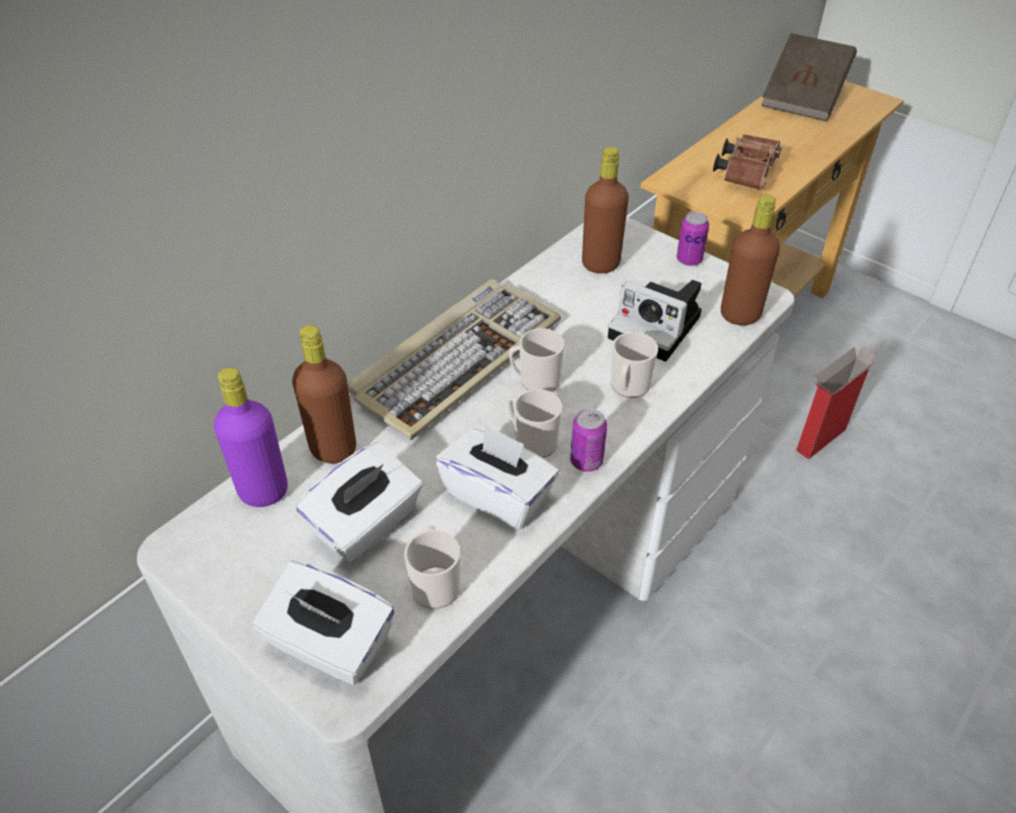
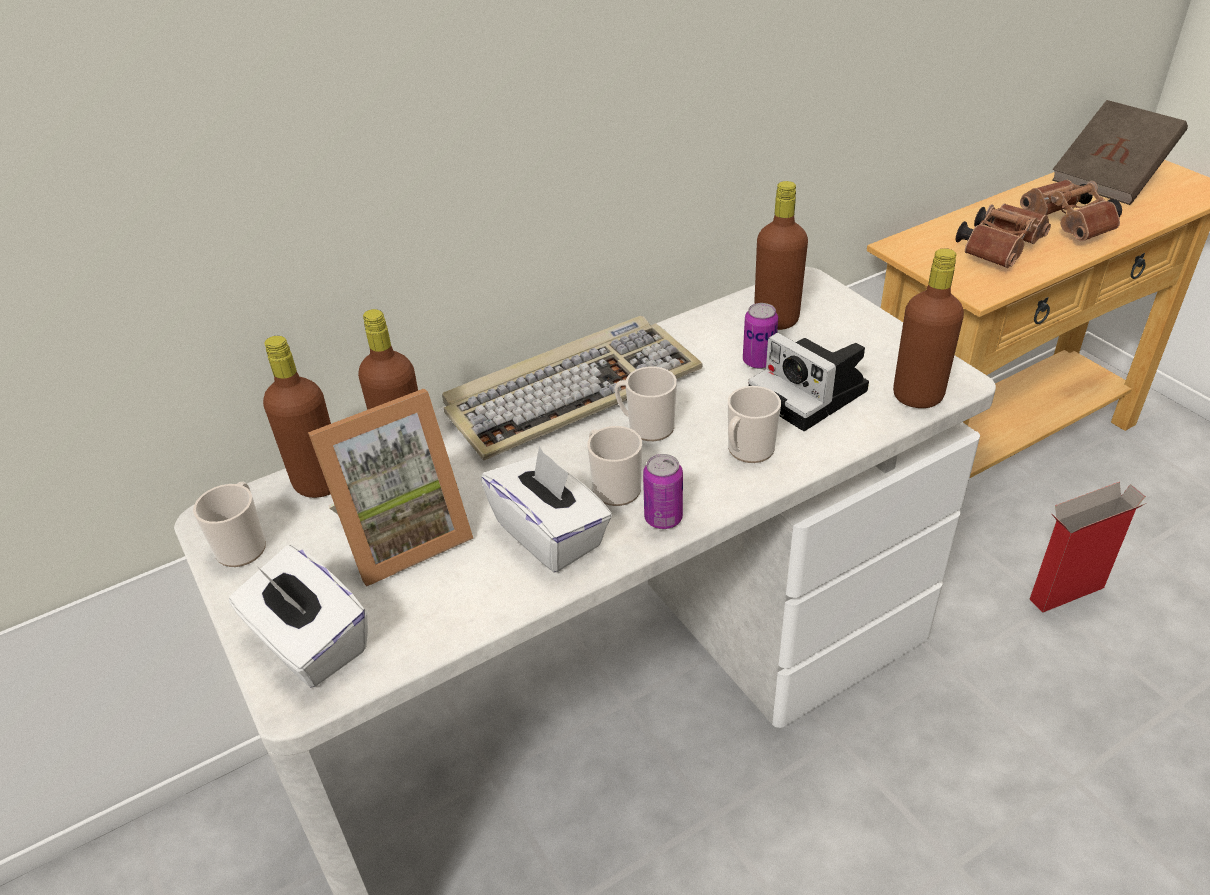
camera: 20 degrees right, 5 degrees down
purple bottle [214,367,288,507] -> brown bottle [263,336,331,498]
white tissue box [296,442,423,563] -> picture frame [308,389,474,587]
mug [404,525,460,609] -> mug moved to [193,482,266,567]
can [677,212,709,266] -> can moved to [743,303,778,369]
none -> brown binoculars [1020,180,1122,241]

